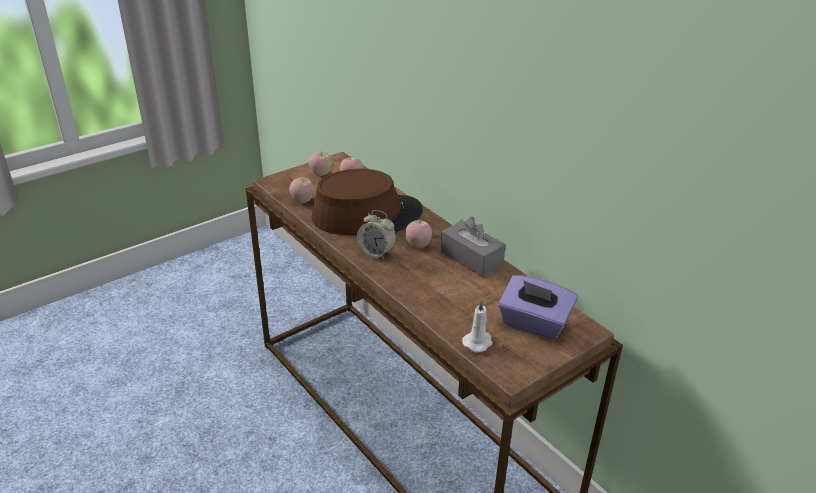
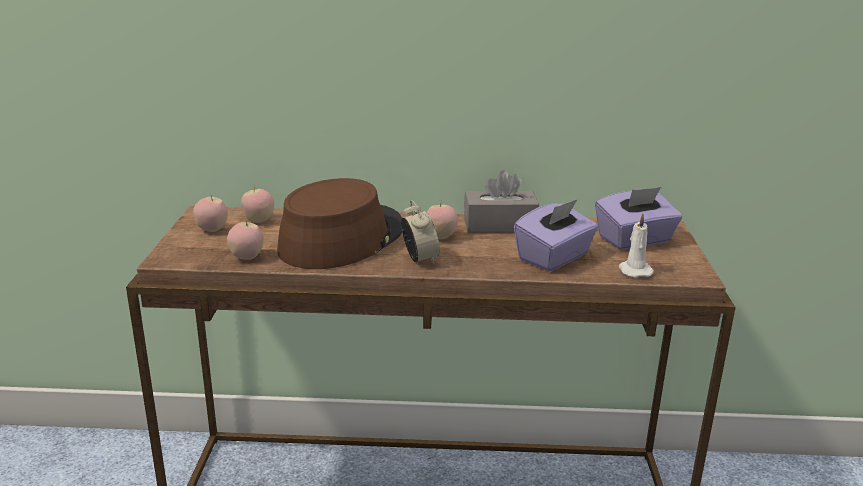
camera: 50 degrees left, 10 degrees down
alarm clock [357,210,396,260] -> alarm clock turned 90 degrees counterclockwise [401,200,440,264]
none -> purple tissue box [514,200,598,271]

